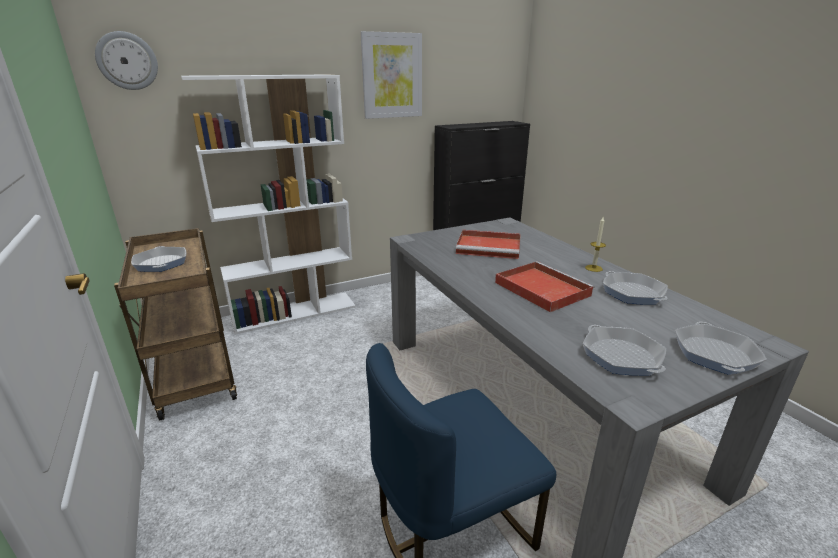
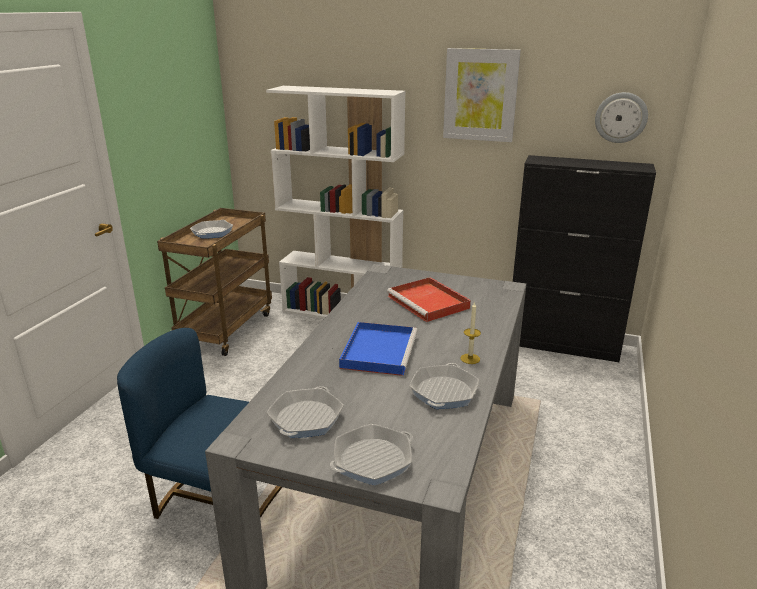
camera: 45 degrees right, 0 degrees up
wall clock [95,31,158,90] -> wall clock moved to [595,92,648,143]
red tray [495,261,595,312] -> blue tray [339,322,418,376]

